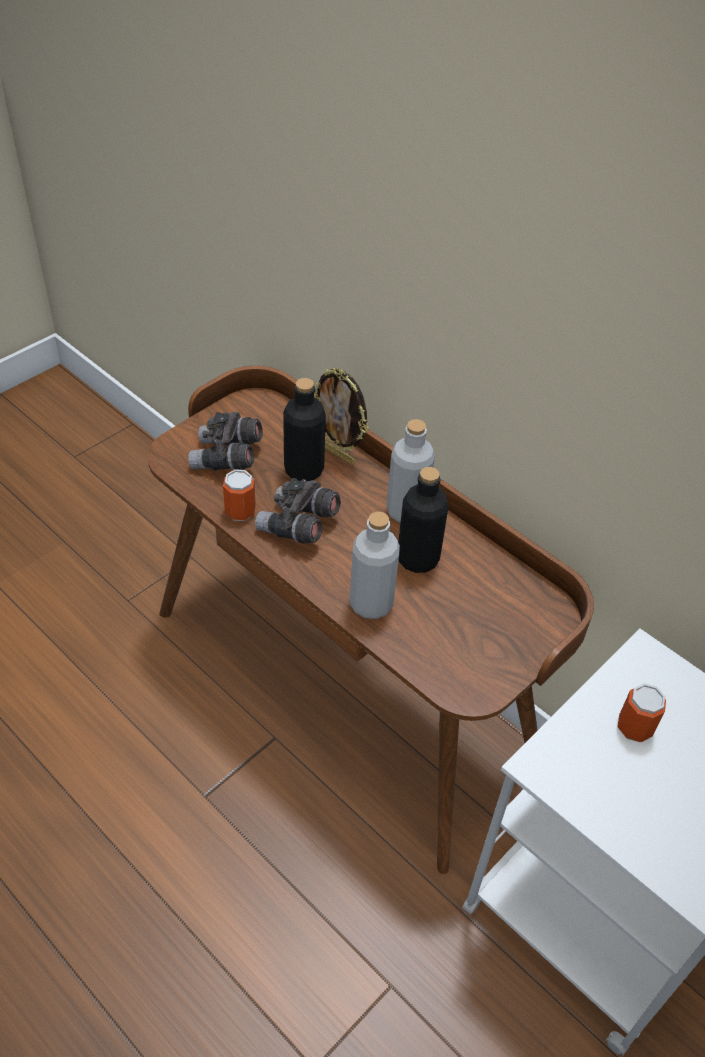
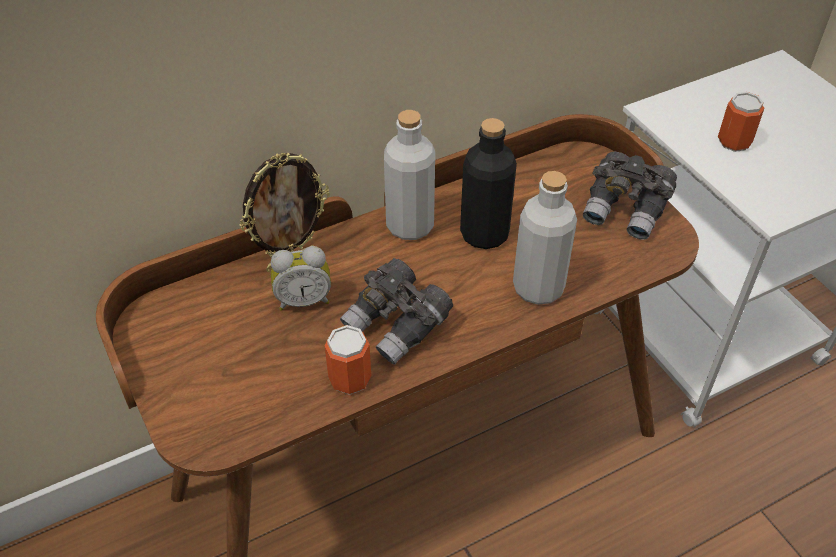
camera: 70 degrees left, 0 degrees up
grey binoculars [188,412,263,470] -> grey binoculars moved to [583,152,677,240]
black bottle [283,378,326,481] -> alarm clock [271,246,331,311]

